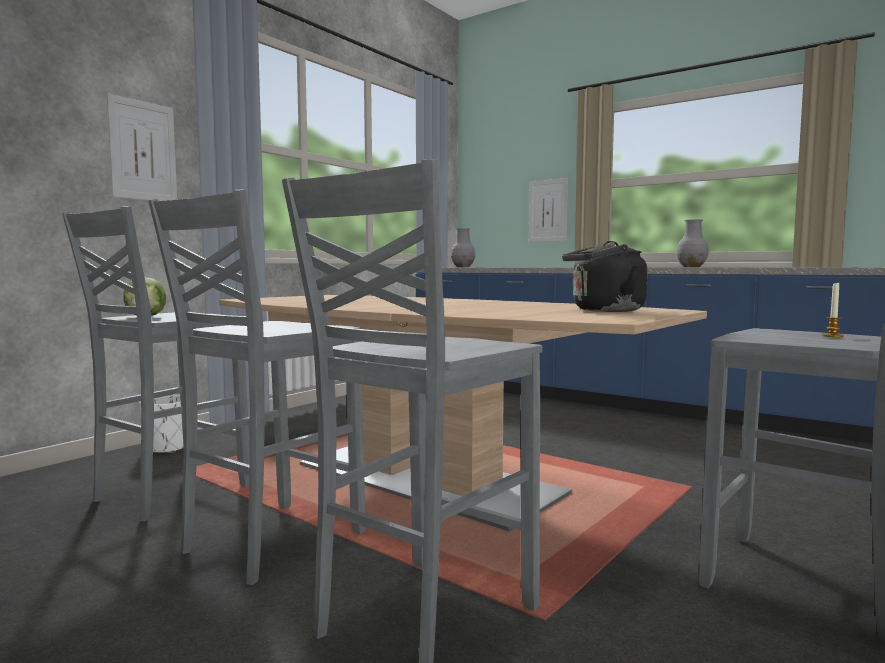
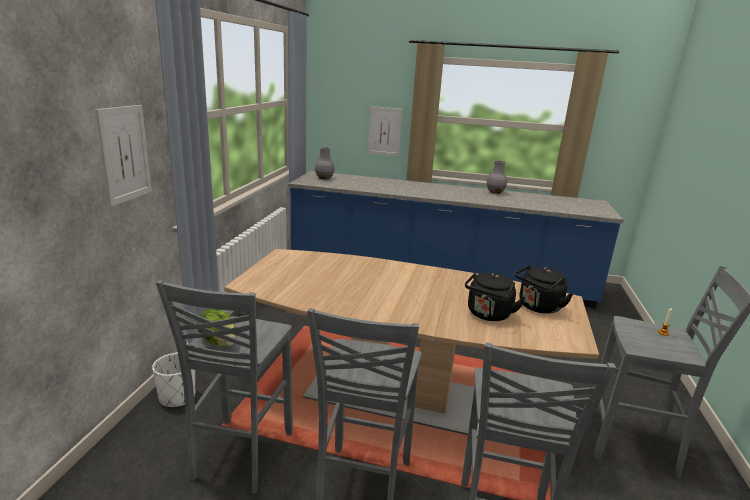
camera: 25 degrees left, 15 degrees up
none -> black kettle [465,271,525,321]

